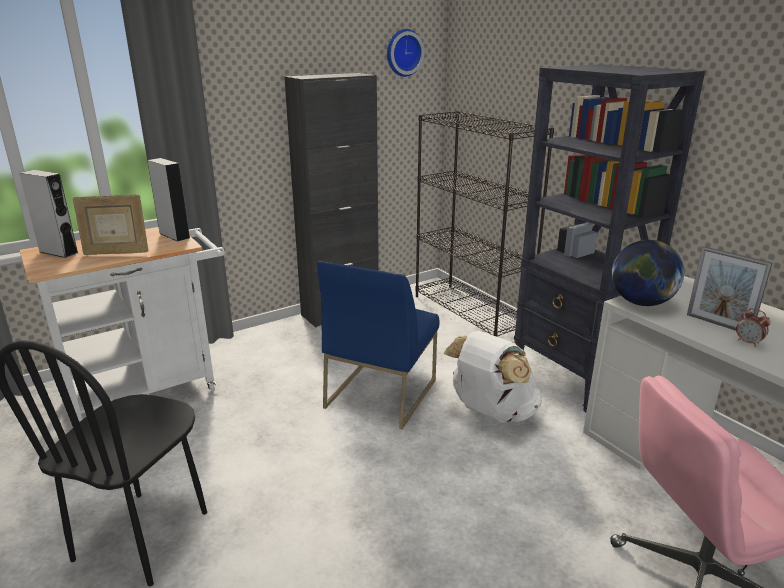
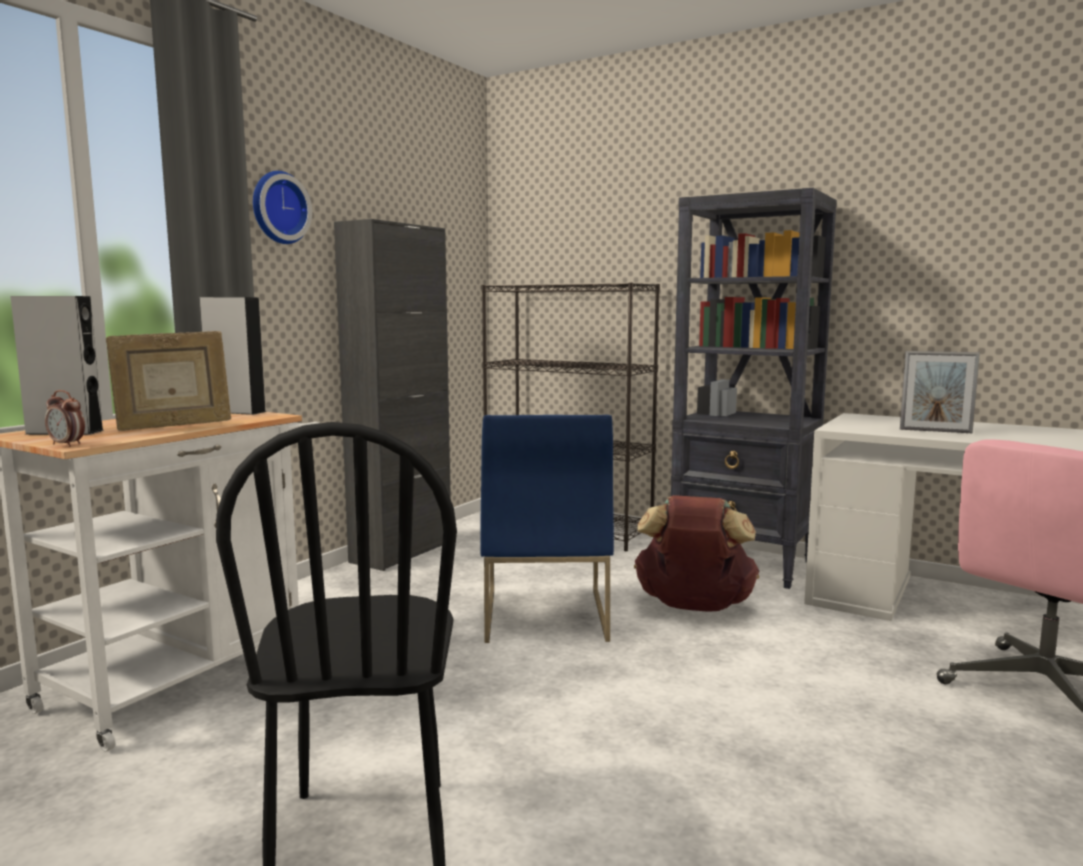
camera: 25 degrees left, 15 degrees down
wall clock [387,29,424,77] -> wall clock moved to [253,171,312,244]
white backpack [444,331,543,423] -> brown backpack [634,495,759,612]
globe [612,240,684,306] -> none
alarm clock [736,308,771,347] -> alarm clock moved to [45,390,85,447]

